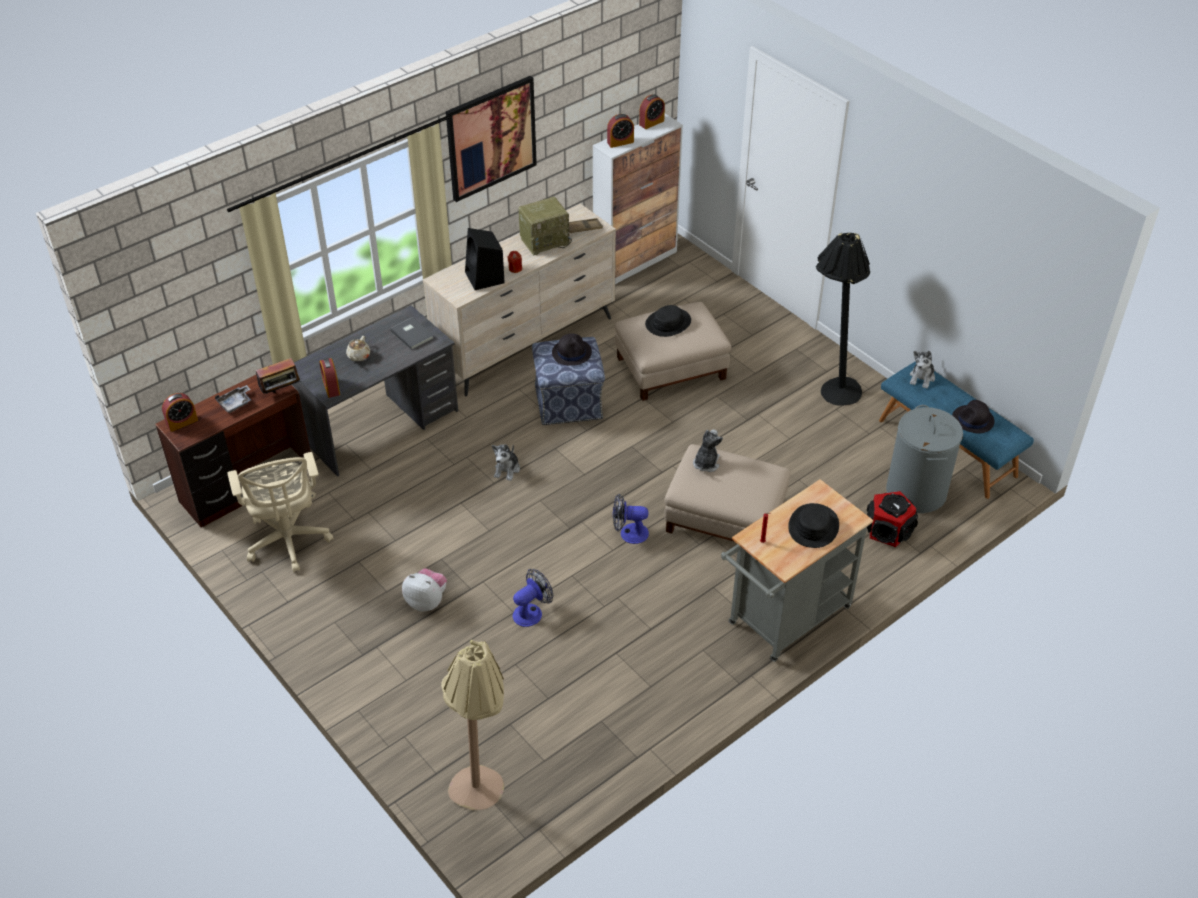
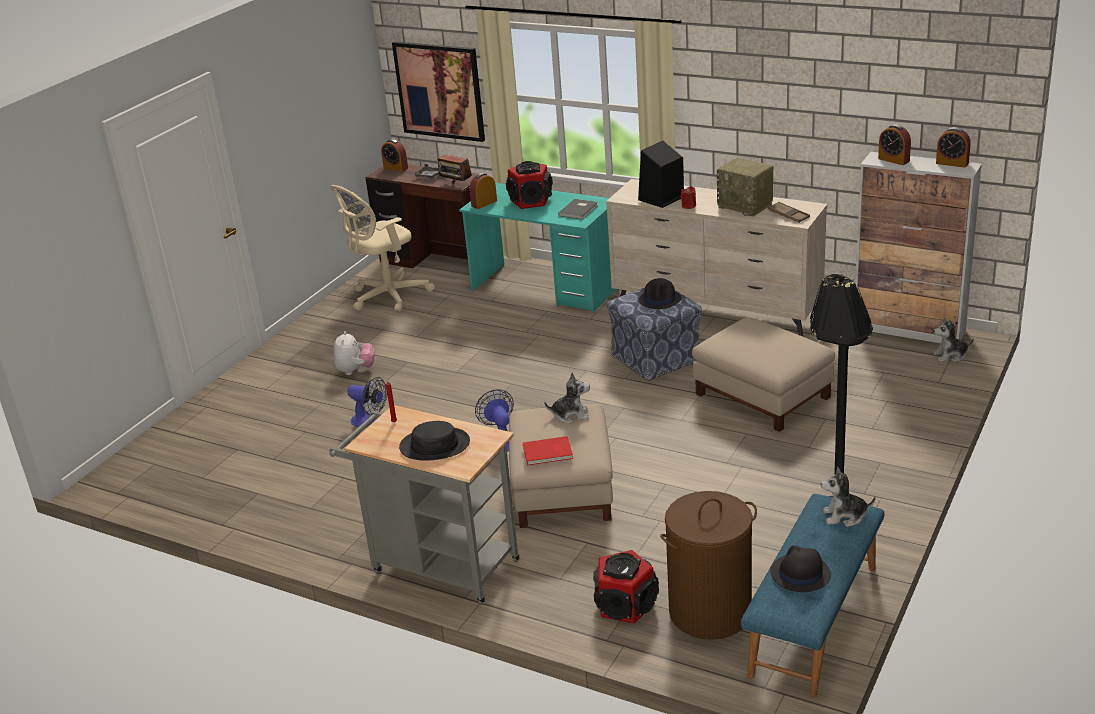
camera: 70 degrees right, 15 degrees down
grey desk [292,305,458,476] -> turquoise desk [459,183,616,313]
beige teapot [346,336,370,361] -> speaker [506,161,553,209]
beige floor lamp [441,640,504,810] -> none
picture [446,76,537,202] -> picture moved to [392,41,485,142]
plush toy [492,444,520,481] -> plush toy moved to [933,317,974,362]
black hat [645,305,691,337] -> none
grey laundry basket [886,405,963,513] -> brown laundry basket [660,491,757,640]
none -> red book [523,436,573,465]

